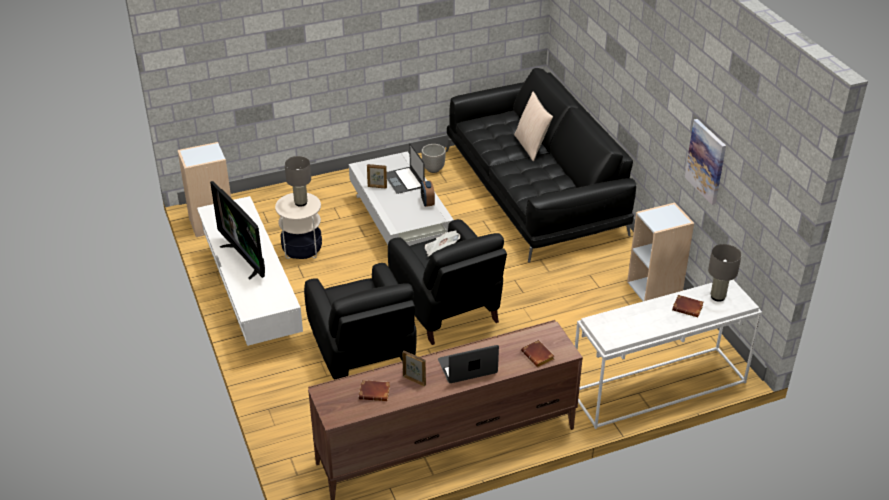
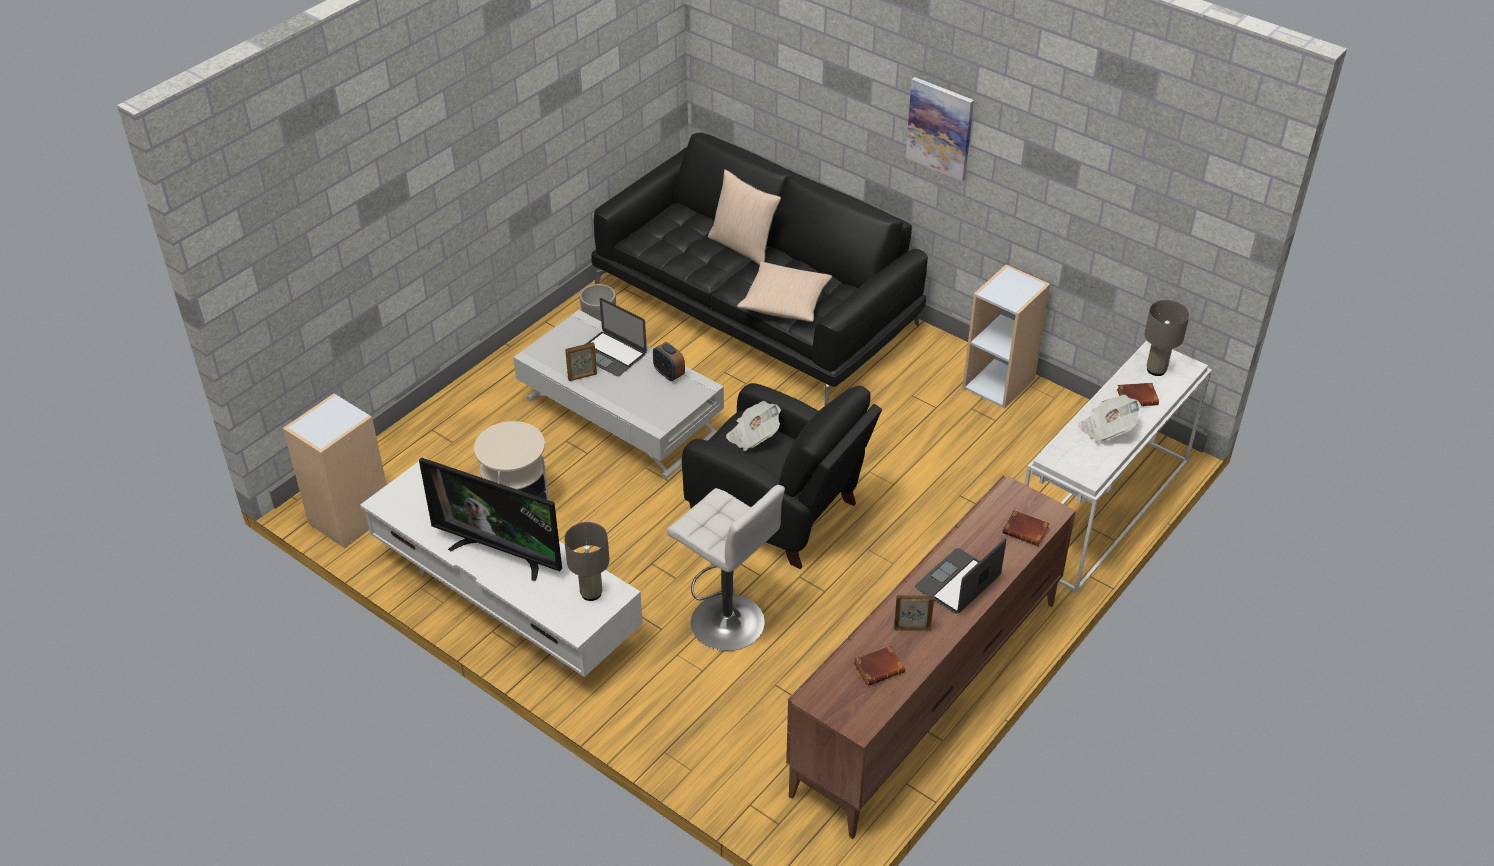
camera: 30 degrees left, 5 degrees up
grey table lamp [285,156,311,207] -> grey table lamp moved to [564,522,609,601]
black armchair [304,263,417,380] -> white stool [667,485,785,651]
picture [685,119,726,205] -> picture moved to [905,77,974,181]
none -> beige pillow [737,262,832,322]
none -> newspaper [1078,395,1142,443]

